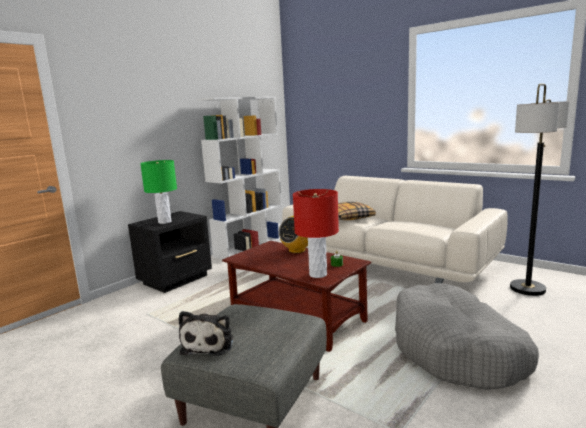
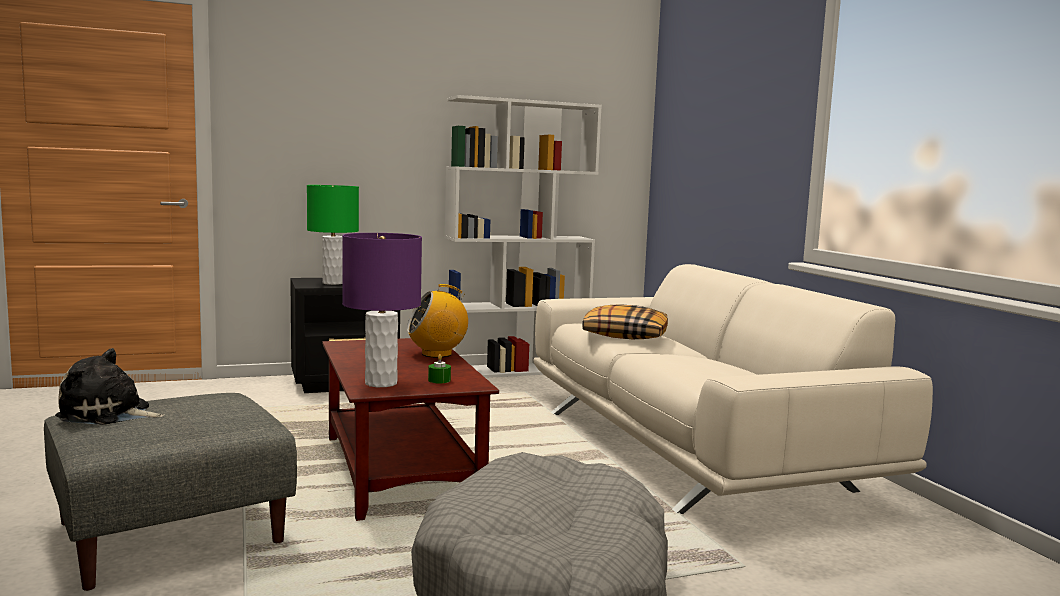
camera: 30 degrees right, 5 degrees down
plush toy [179,311,234,356] -> plush toy turned 60 degrees clockwise [55,348,165,425]
red table lamp [293,189,339,278] -> purple table lamp [342,233,422,387]
floor lamp [510,83,570,296] -> none

